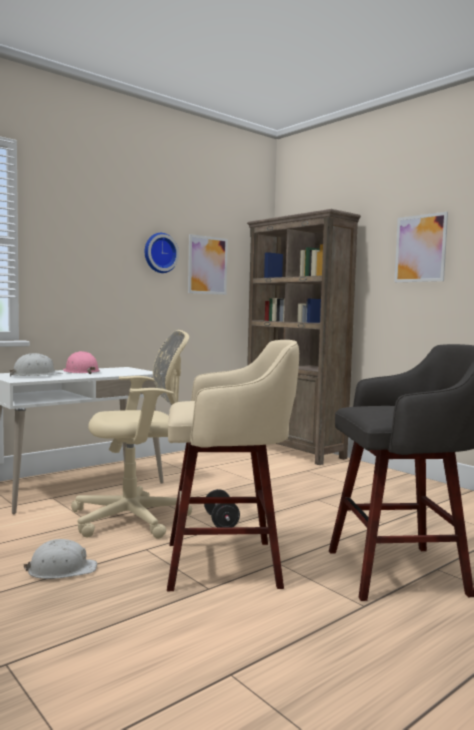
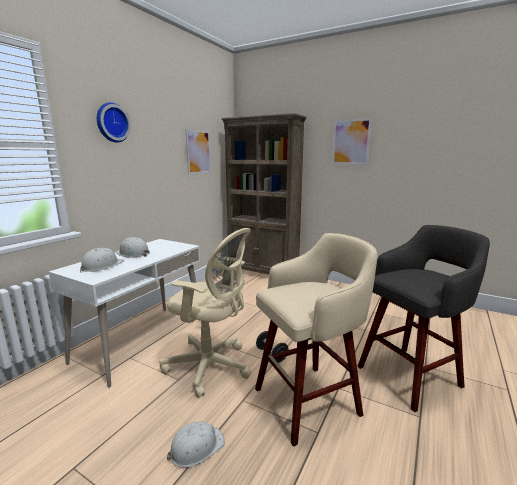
camera: 20 degrees left, 10 degrees up
pink hard hat [63,351,100,374] -> white hard hat [116,237,150,258]
beige office chair [71,330,192,539] -> beige office chair turned 60 degrees clockwise [159,228,251,398]
wall clock [145,233,179,273] -> wall clock moved to [97,102,131,142]

